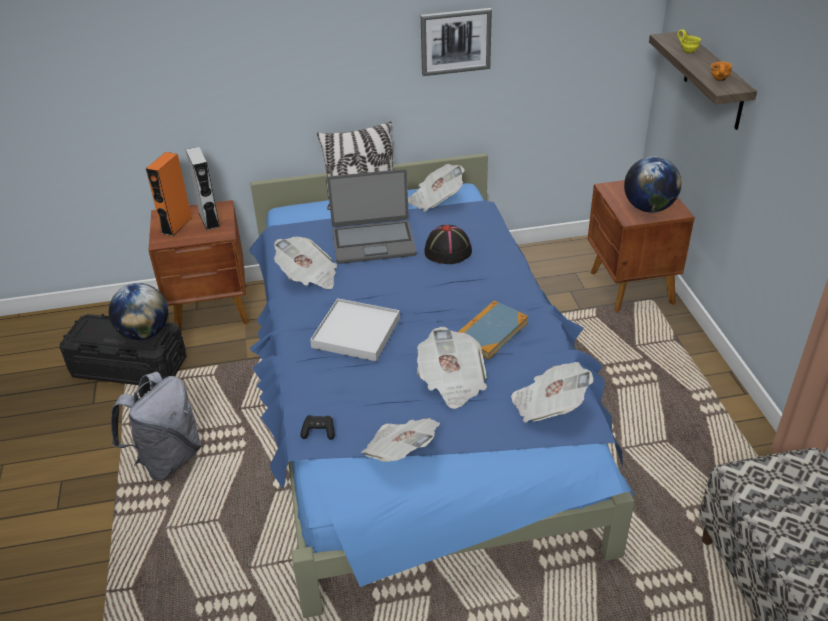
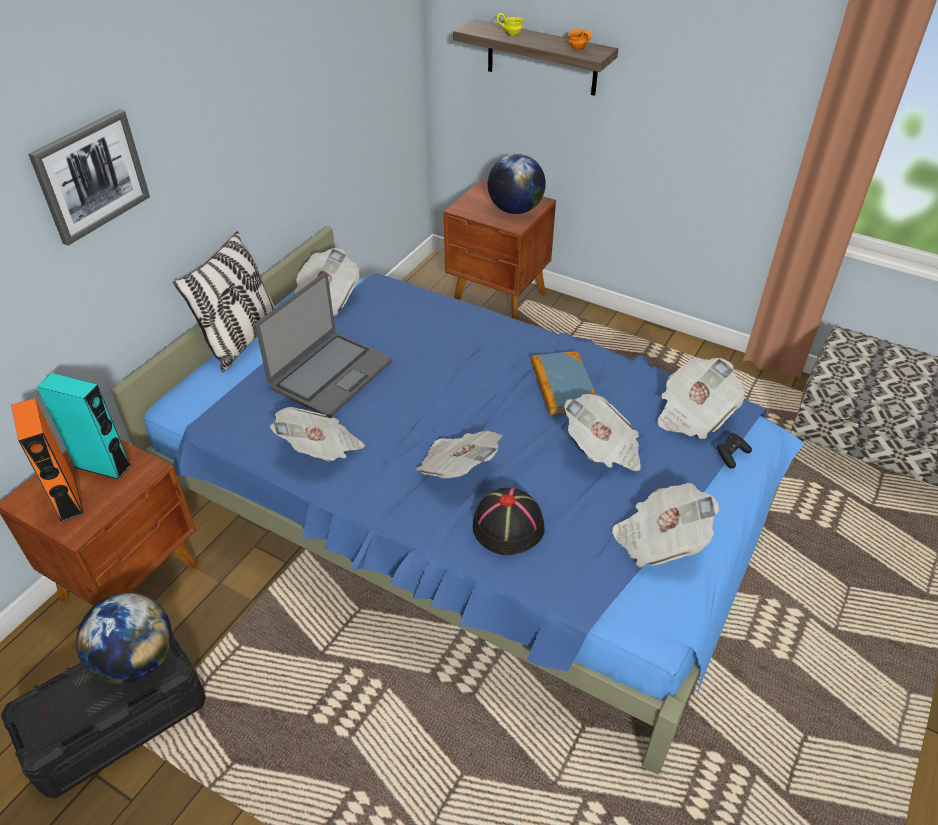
camera: 50 degrees left, 5 degrees up
grey backpack [111,371,202,481] -> none
grey speaker [185,147,220,230] -> turquoise speaker [37,373,131,480]
black game controller [300,415,335,440] -> black game controller moved to [716,433,752,469]
white tray [310,298,400,361] -> newspaper [416,430,502,478]
picture [421,8,492,76] -> picture moved to [28,109,150,246]
black hat [424,225,472,264] -> black hat moved to [473,488,545,555]

